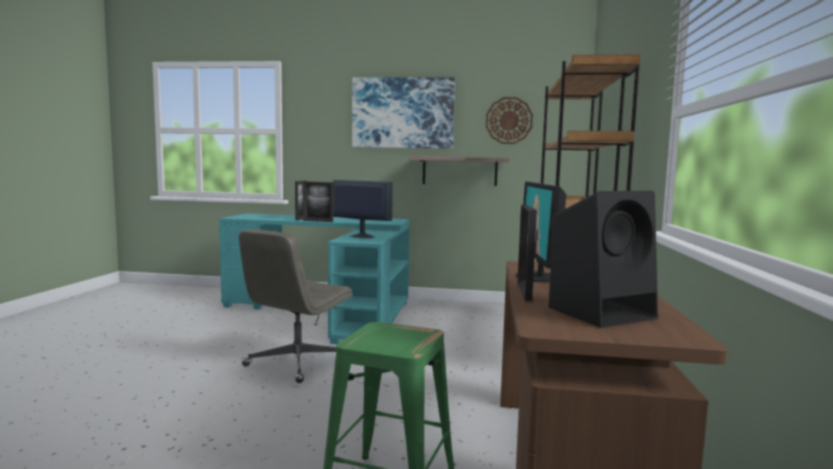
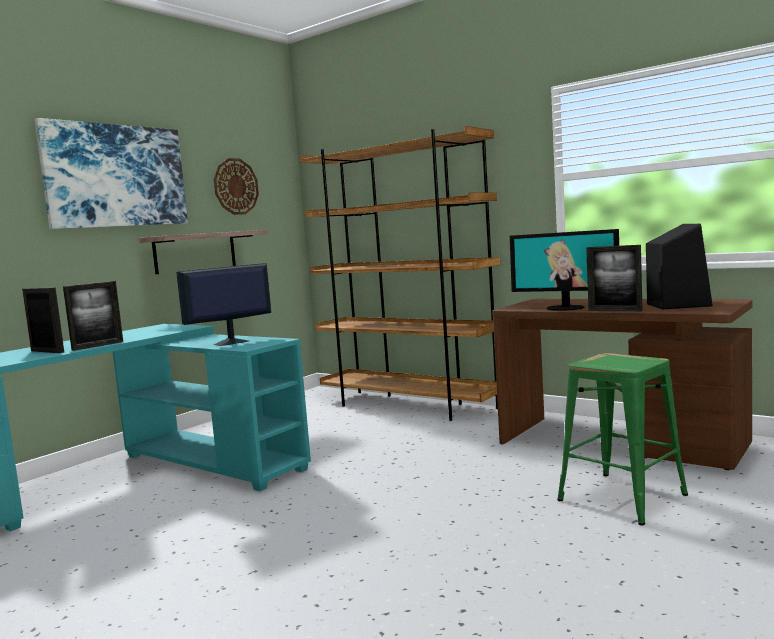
camera: 60 degrees left, 0 degrees up
grey office chair [239,229,352,383] -> none

